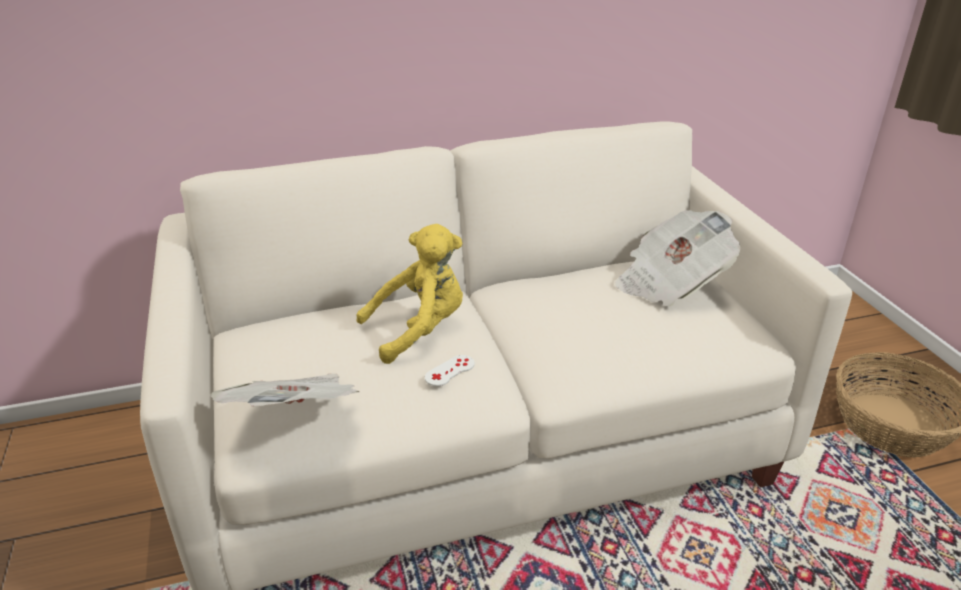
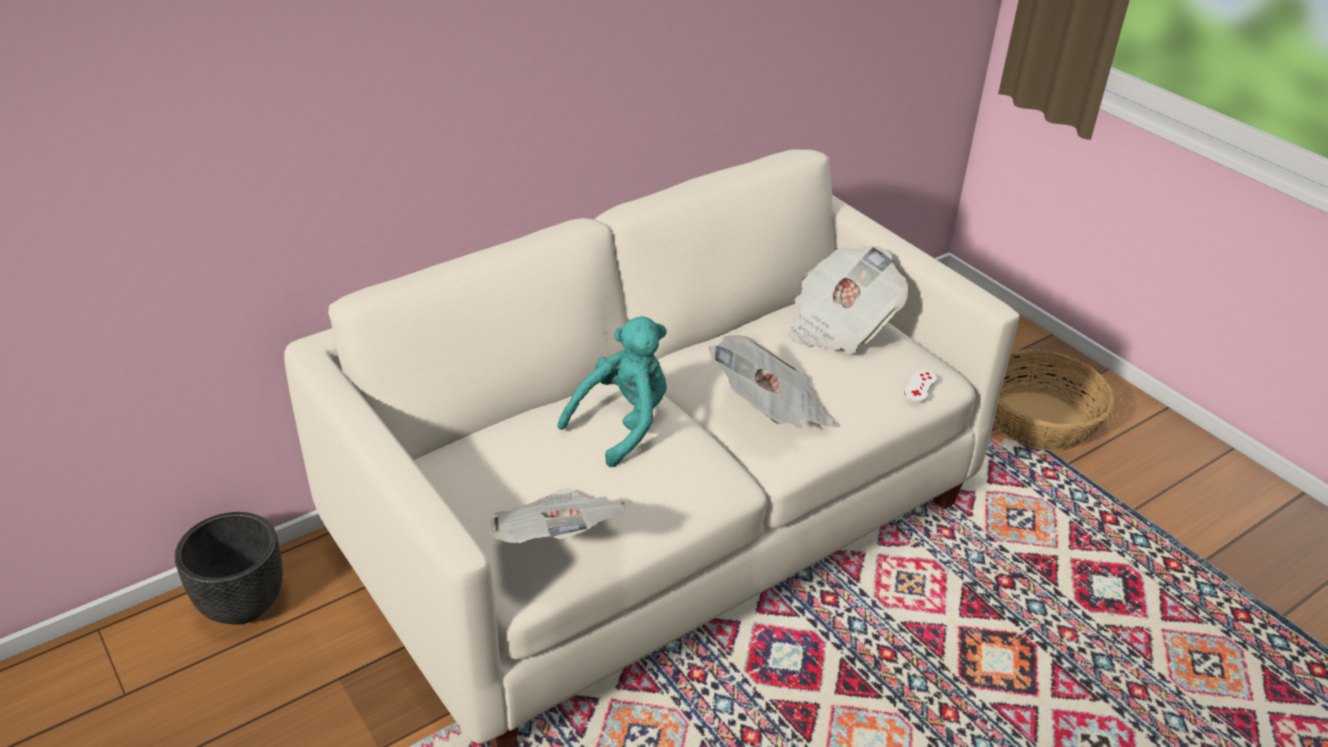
camera: 20 degrees left, 5 degrees up
yellow plush toy [356,224,463,364] -> turquoise plush toy [557,316,667,467]
white game controller [425,355,475,386] -> white game controller moved to [904,370,937,401]
none -> black planter [175,512,283,625]
none -> newspaper [709,335,835,428]

